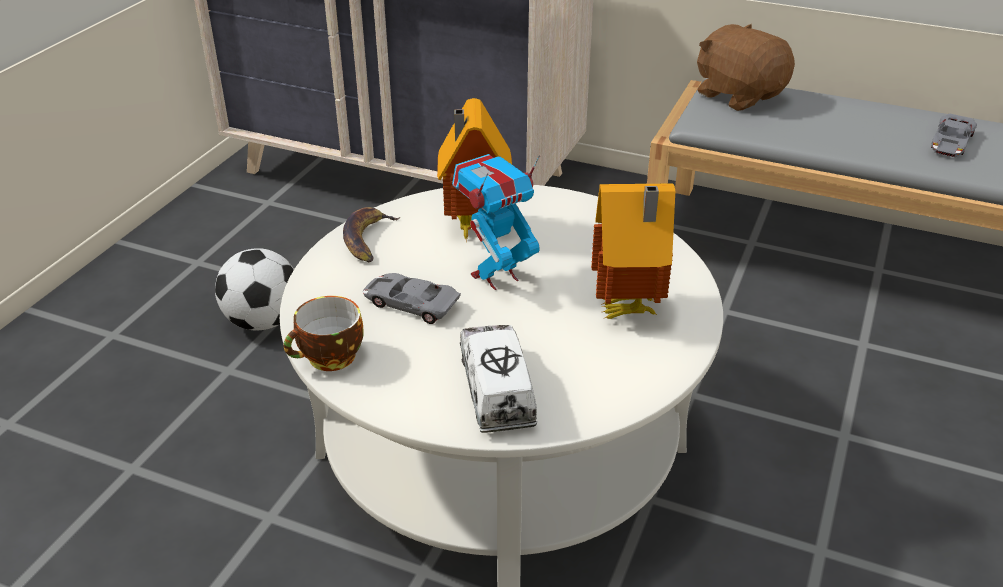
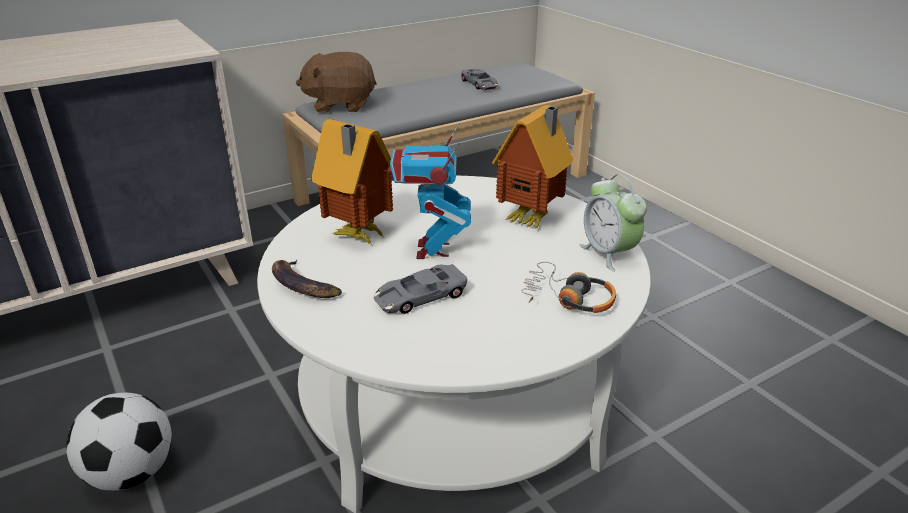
camera: 55 degrees left, 5 degrees down
cup [284,296,364,371] -> none
toy truck [460,325,537,433] -> headphones [522,262,616,313]
none -> alarm clock [580,174,647,272]

